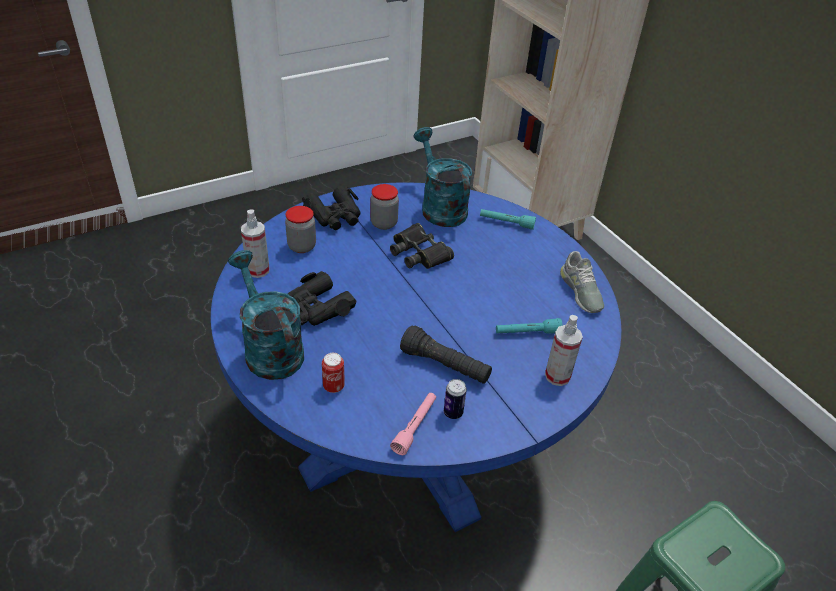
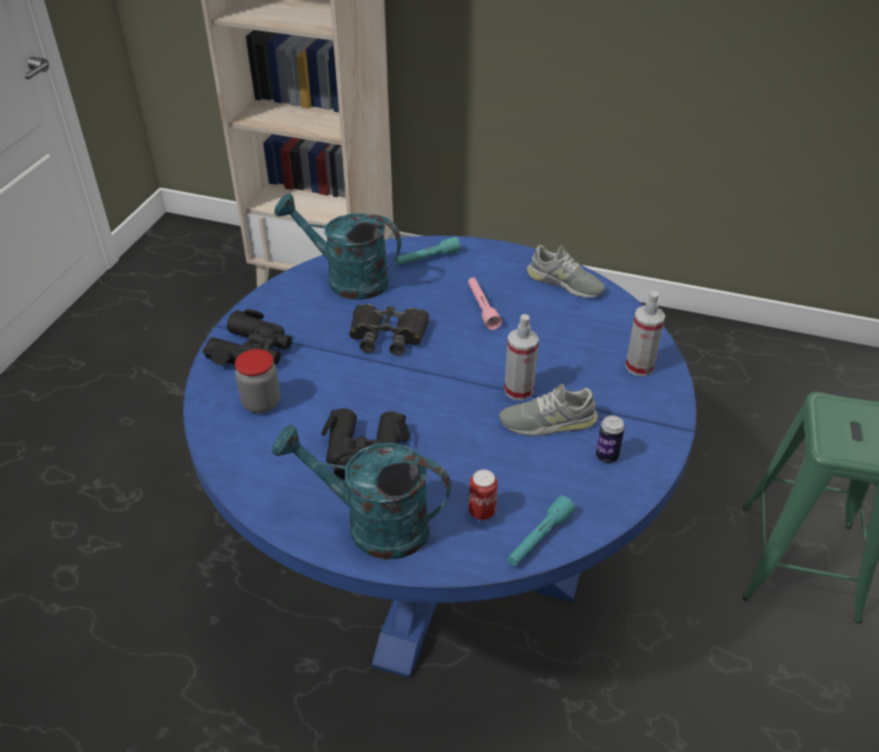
camera: 40 degrees left, 0 degrees up
spray bottle [241,209,269,278] -> spray bottle moved to [504,314,539,401]
jar [370,184,399,230] -> none
pink flashlight [390,393,436,455] -> pink flashlight moved to [468,278,502,330]
black flashlight [400,326,492,384] -> grey shoe [499,384,598,436]
turquoise flashlight [496,318,563,334] -> turquoise flashlight moved to [507,495,575,566]

